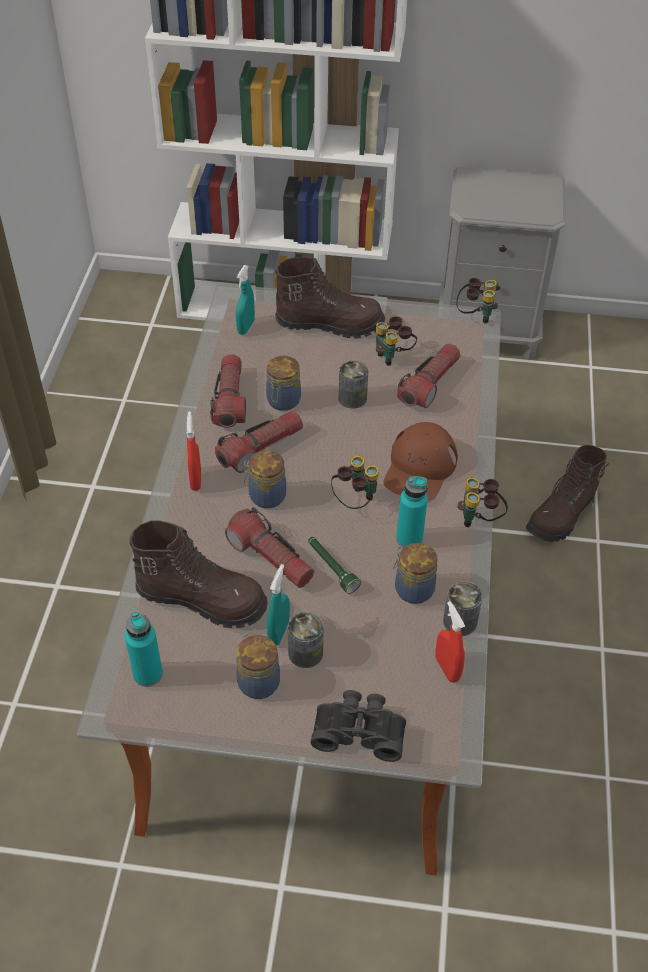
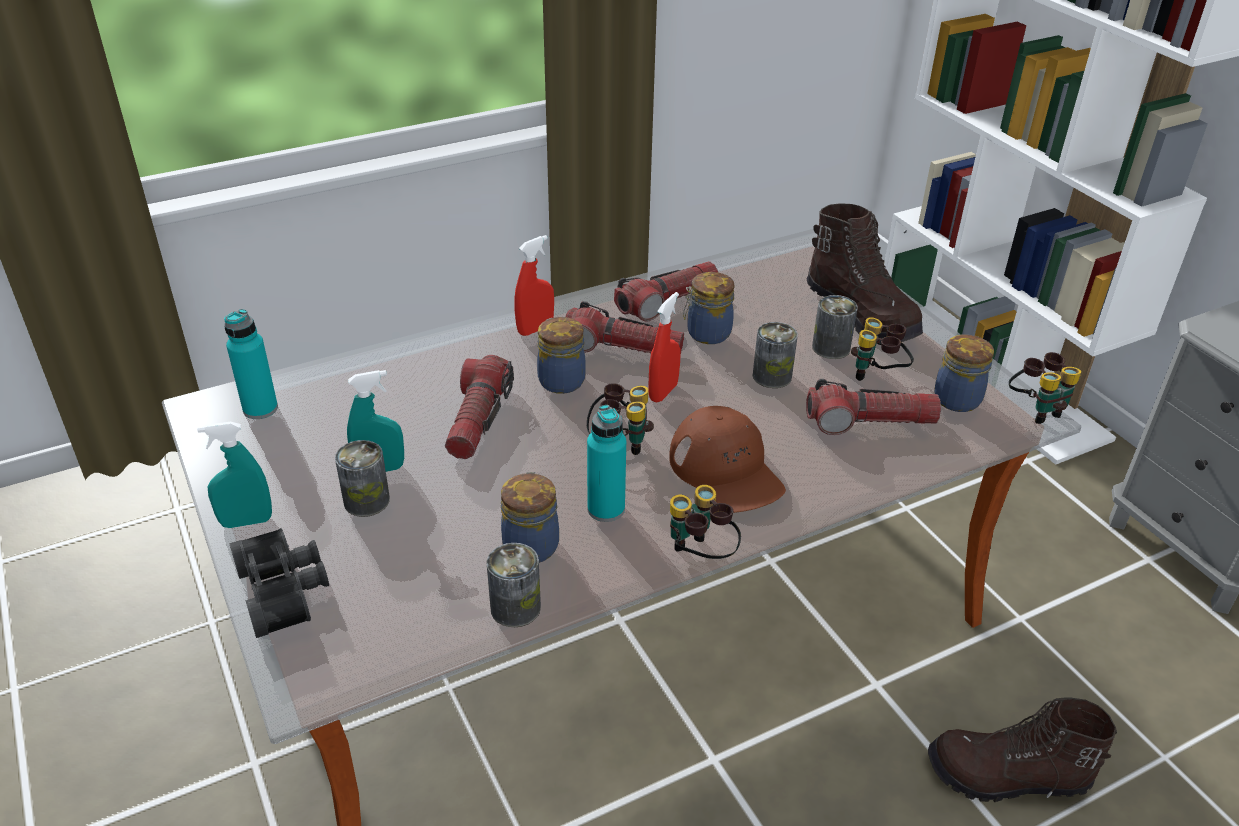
camera: 55 degrees right, 10 degrees down
brown boot [129,521,268,628] -> none
turquoise spray bottle [236,265,255,335] -> turquoise spray bottle moved to [197,422,272,528]
jar [236,634,280,699] -> jar moved to [934,335,994,412]
green flashlight [308,537,361,594] -> none
brown cap [383,422,458,500] -> brown cap turned 105 degrees counterclockwise [669,406,786,513]
red spray bottle [435,601,465,683] -> red spray bottle moved to [648,292,681,403]
none -> can [812,295,858,359]

